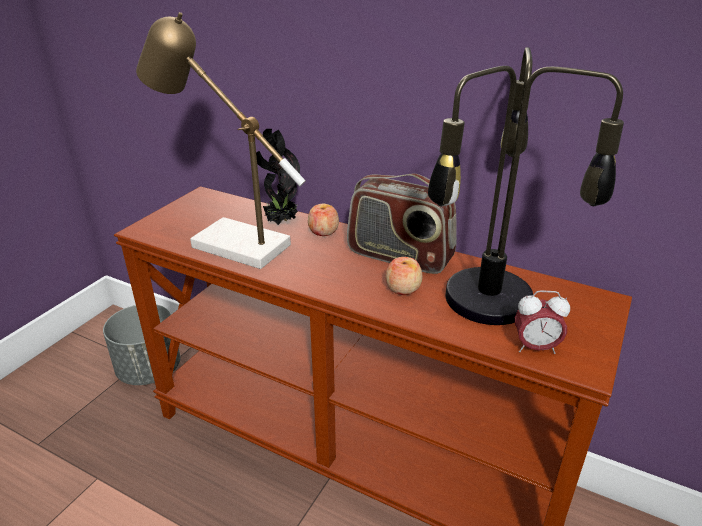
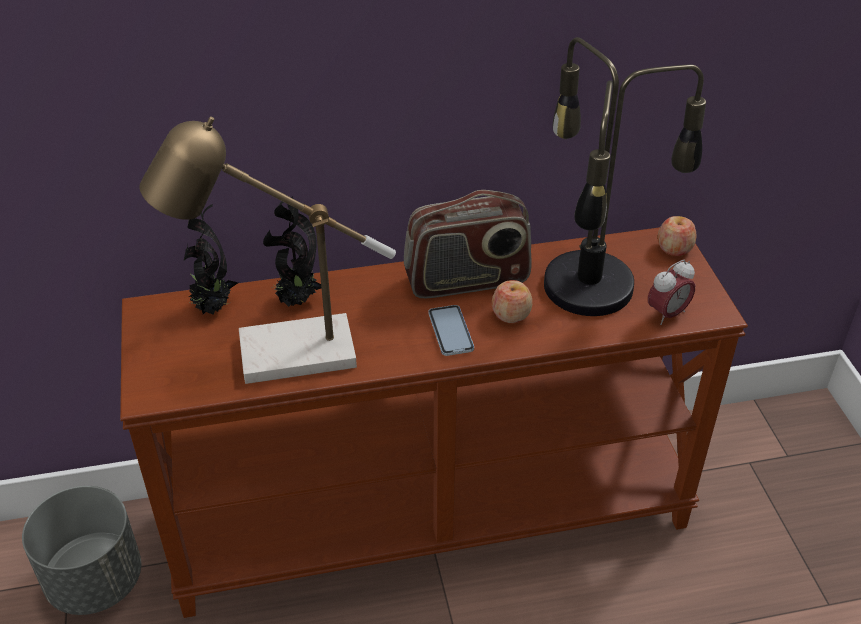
camera: 40 degrees left, 10 degrees up
apple [308,204,339,236] -> apple moved to [658,216,697,256]
none -> potted plant [184,204,238,315]
none -> phone [428,305,474,356]

